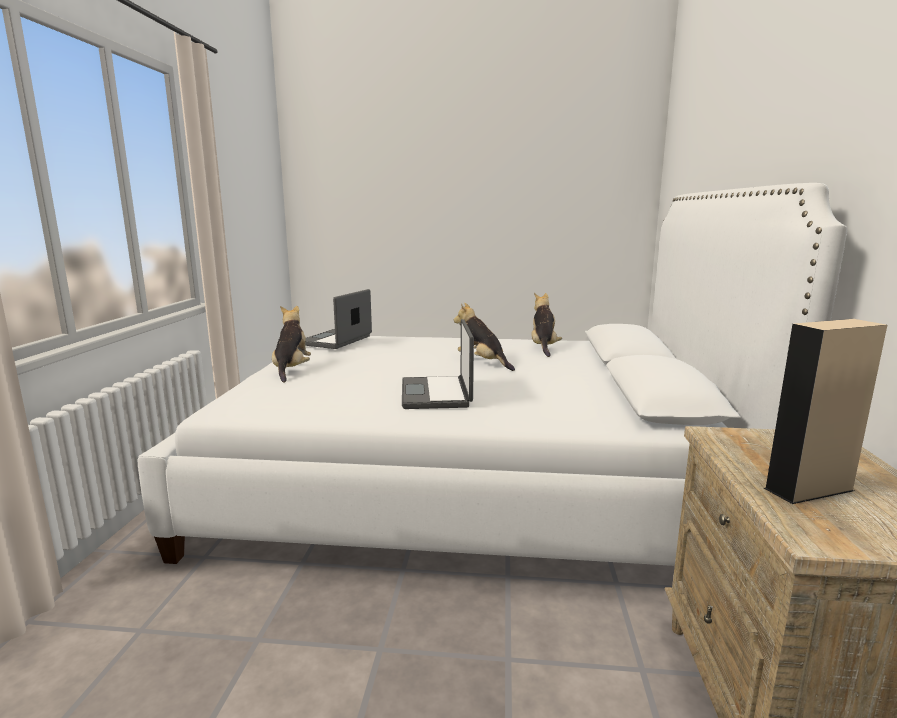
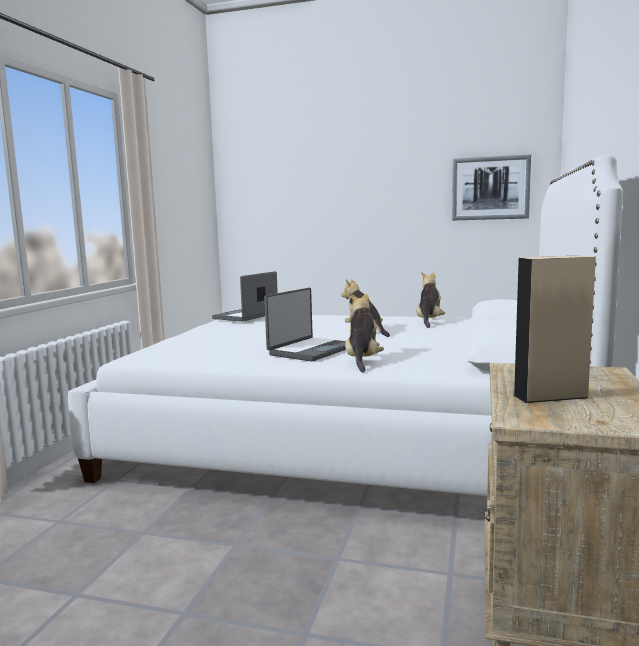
camera: 10 degrees right, 5 degrees down
plush toy [272,306,311,383] -> plush toy moved to [345,293,384,373]
laptop [402,319,474,409] -> laptop turned 150 degrees counterclockwise [264,288,346,361]
none -> picture [452,154,531,220]

